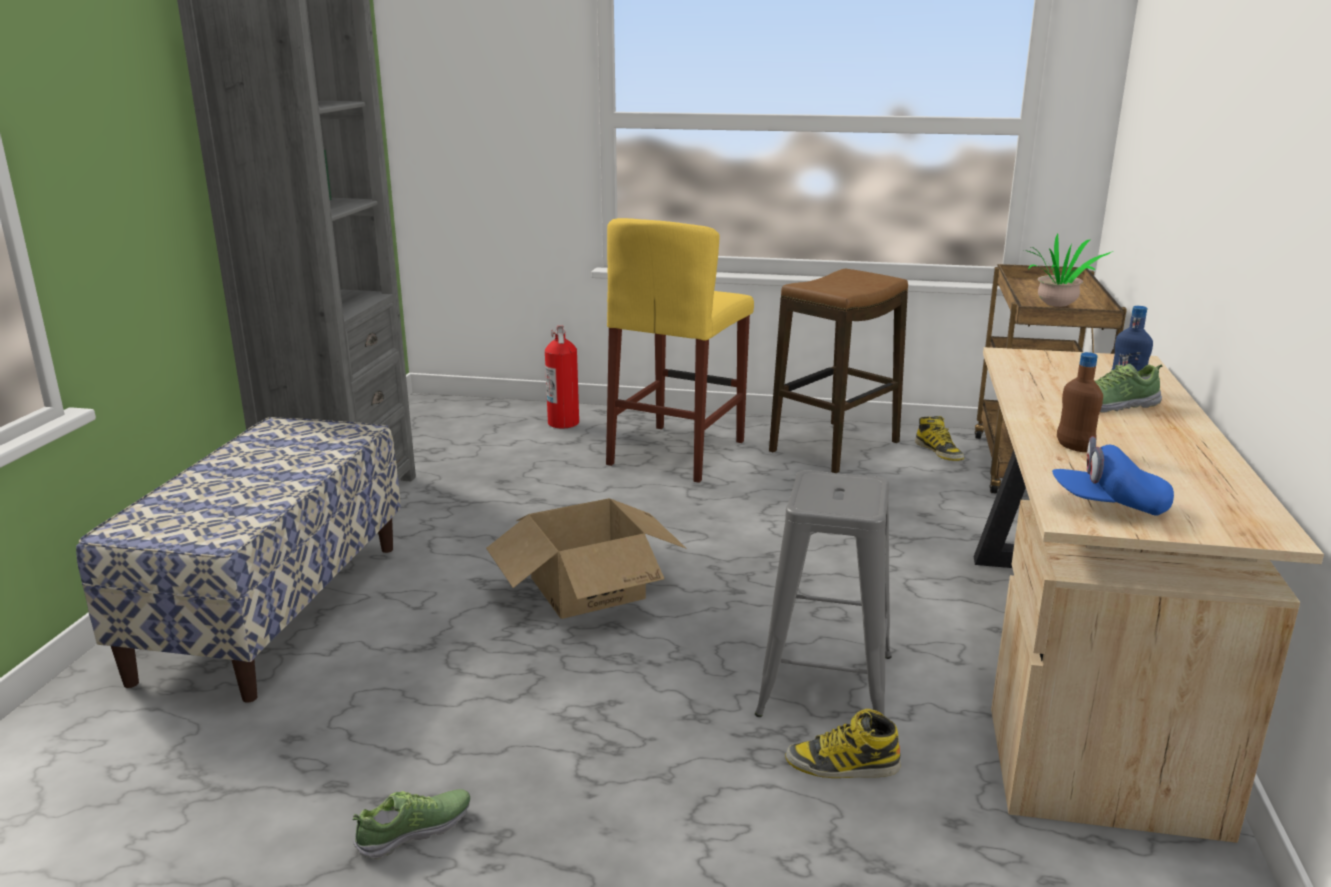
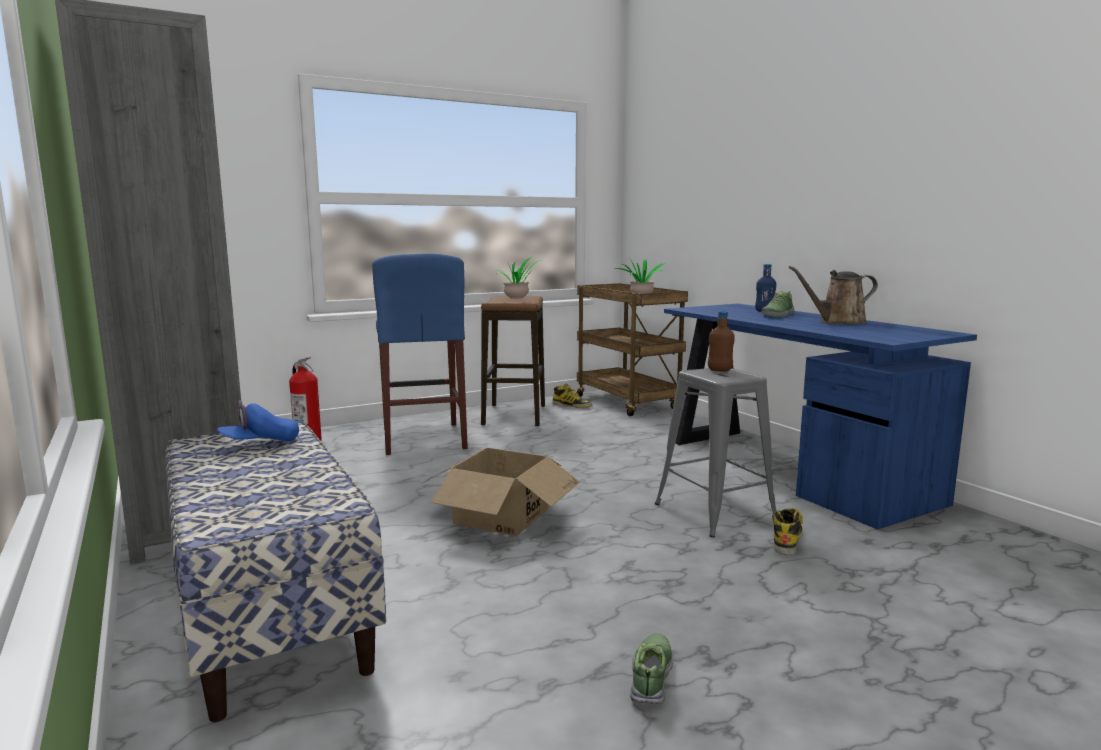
camera: 40 degrees left, 10 degrees down
yellow stool [606,218,754,483] -> blue stool [372,253,468,455]
boot [785,709,901,778] -> boot turned 150 degrees clockwise [773,508,803,555]
beige desk [974,347,1324,843] -> blue desk [664,304,977,530]
blue cap [1052,436,1174,516] -> blue cap moved to [217,400,299,442]
brown bottle [1057,352,1103,452] -> brown bottle moved to [708,311,735,371]
none -> potted plant [497,257,544,300]
none -> brown watering can [789,266,878,324]

